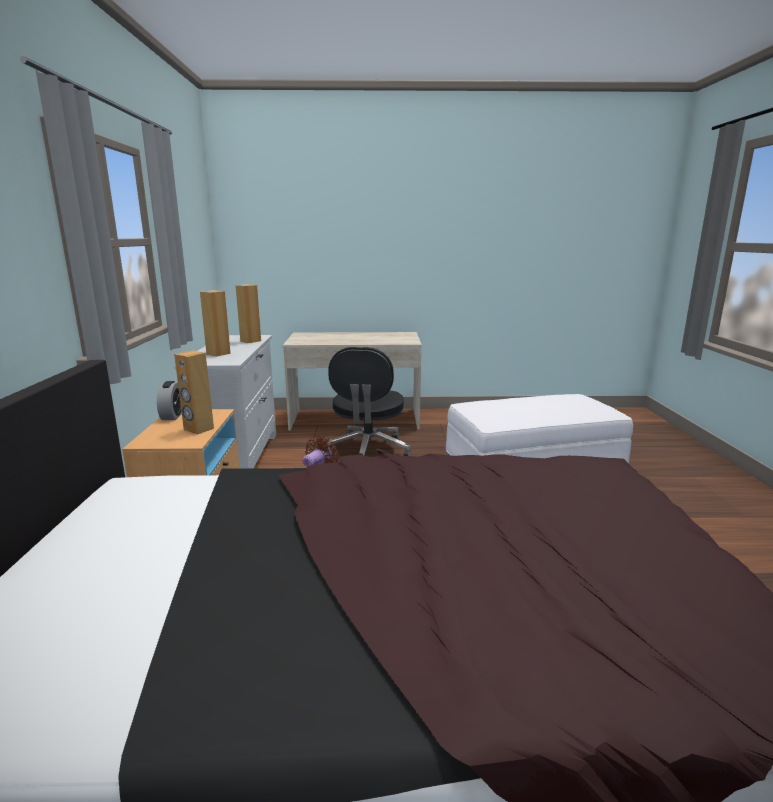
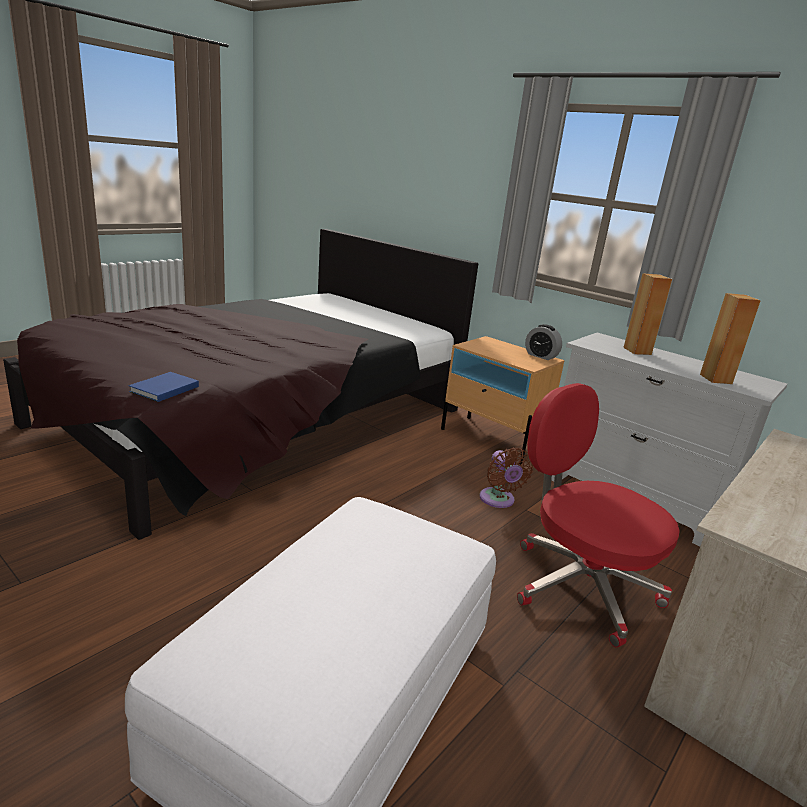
camera: 130 degrees right, 5 degrees up
brown speaker [174,350,214,435] -> none
black office chair [327,347,411,456] -> red office chair [517,383,680,648]
none -> blue book [129,372,199,402]

